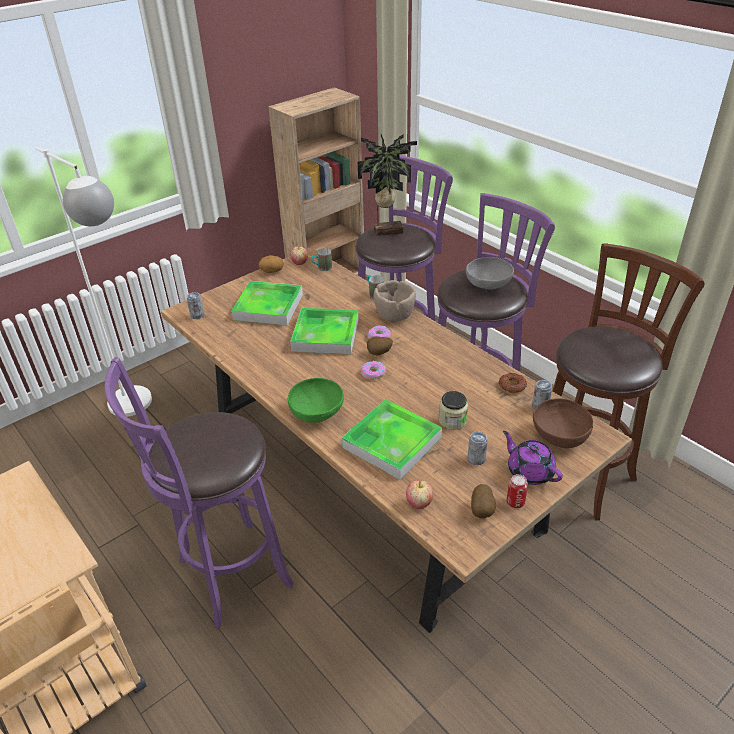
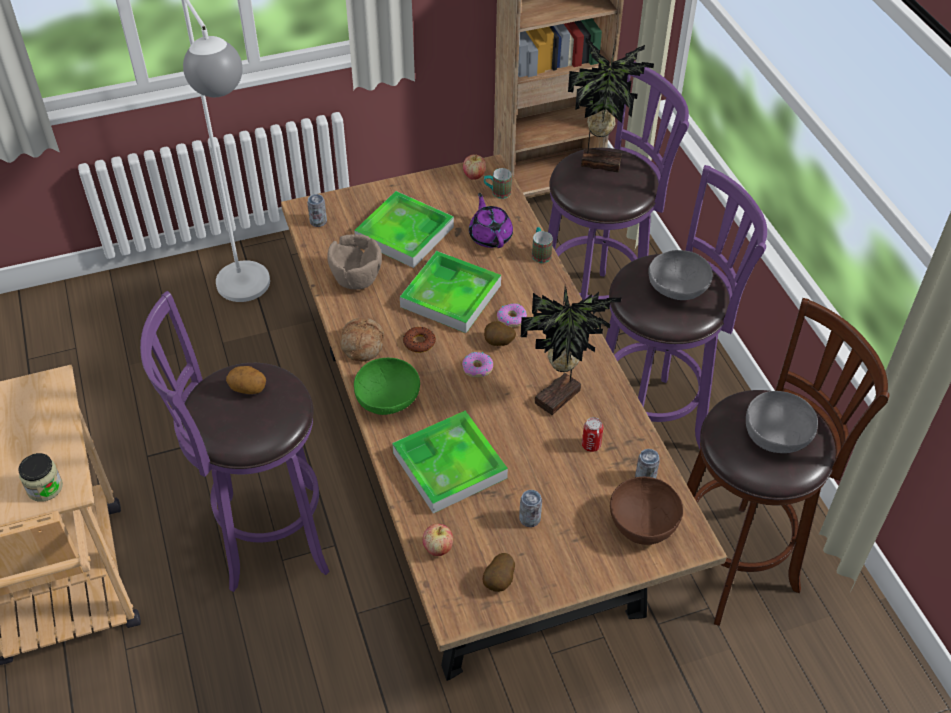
camera: 20 degrees right, 10 degrees up
potato [259,255,284,273] -> potato moved to [226,366,266,394]
brown bowl [374,280,416,321] -> brown bowl moved to [327,234,382,290]
jar [439,391,468,430] -> jar moved to [18,453,63,502]
donut [499,373,527,393] -> donut moved to [403,327,436,353]
purple teapot [503,431,563,485] -> purple teapot moved to [469,193,513,248]
can [506,474,528,508] -> can moved to [582,417,603,452]
none -> bread [340,318,384,362]
none -> potted plant [521,287,621,415]
none -> grey bowl [746,391,818,453]

